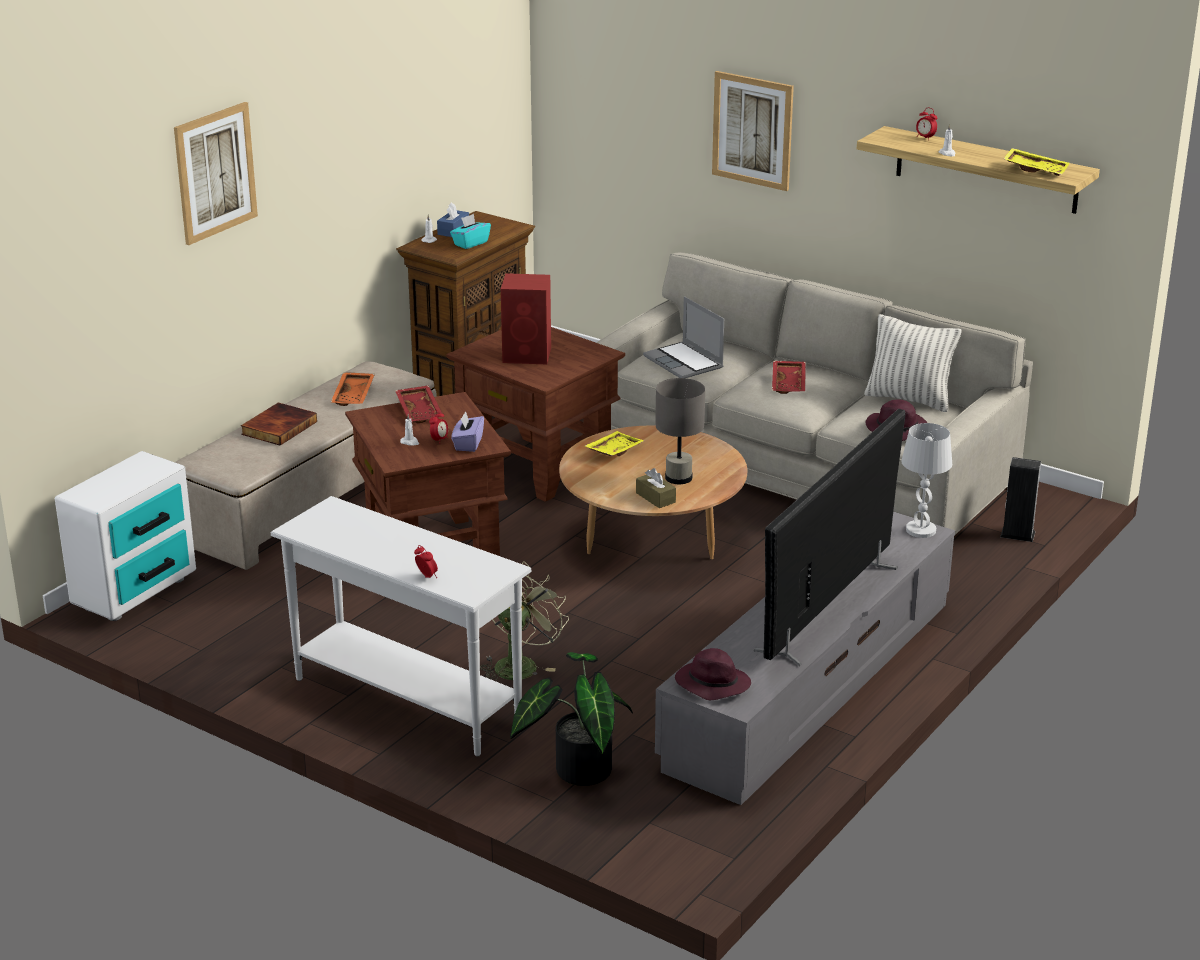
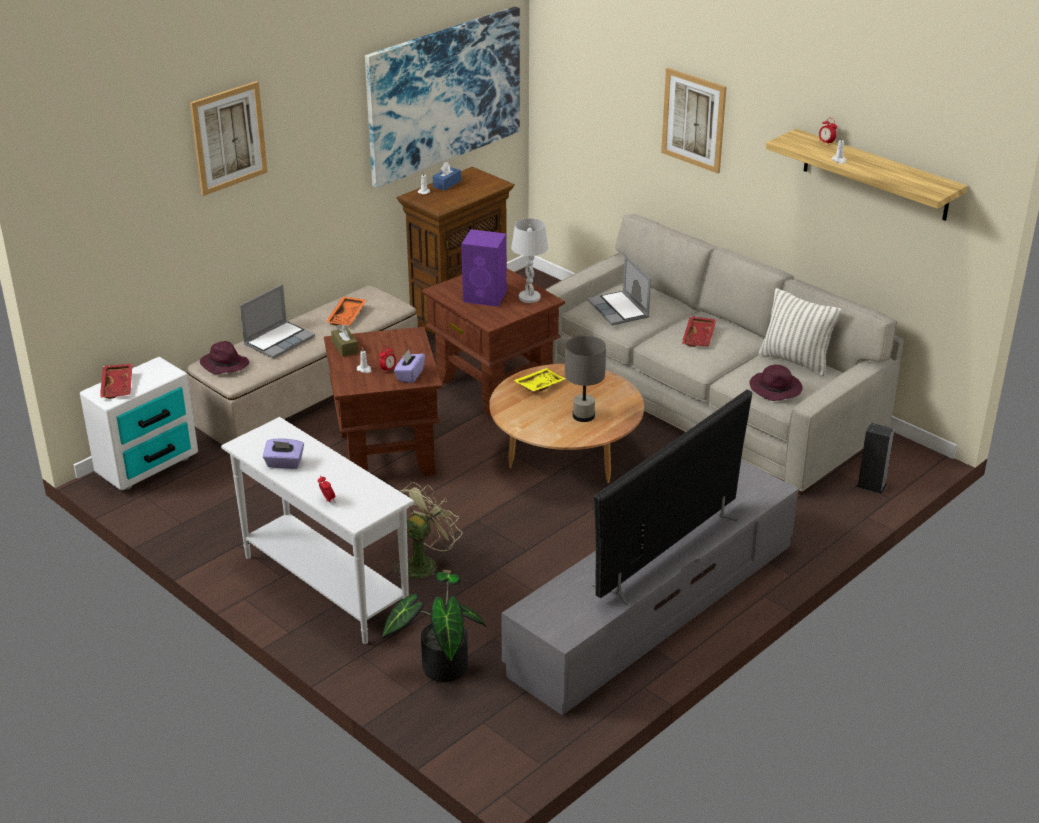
camera: 10 degrees right, 5 degrees up
book [241,402,317,446] -> laptop [240,284,315,359]
red tray [395,385,442,423] -> red tray moved to [100,364,132,399]
turquoise tissue box [450,214,491,249] -> none
red speaker [501,273,551,364] -> purple speaker [461,229,507,307]
brown tissue box [636,468,676,508] -> brown tissue box moved to [331,324,358,357]
purple hat [675,648,751,700] -> purple hat moved to [200,341,249,374]
white table lamp [901,423,952,538] -> white table lamp moved to [511,218,548,303]
yellow tray [1004,148,1070,176] -> none
none -> purple tissue box [263,439,304,469]
none -> picture [365,7,520,188]

